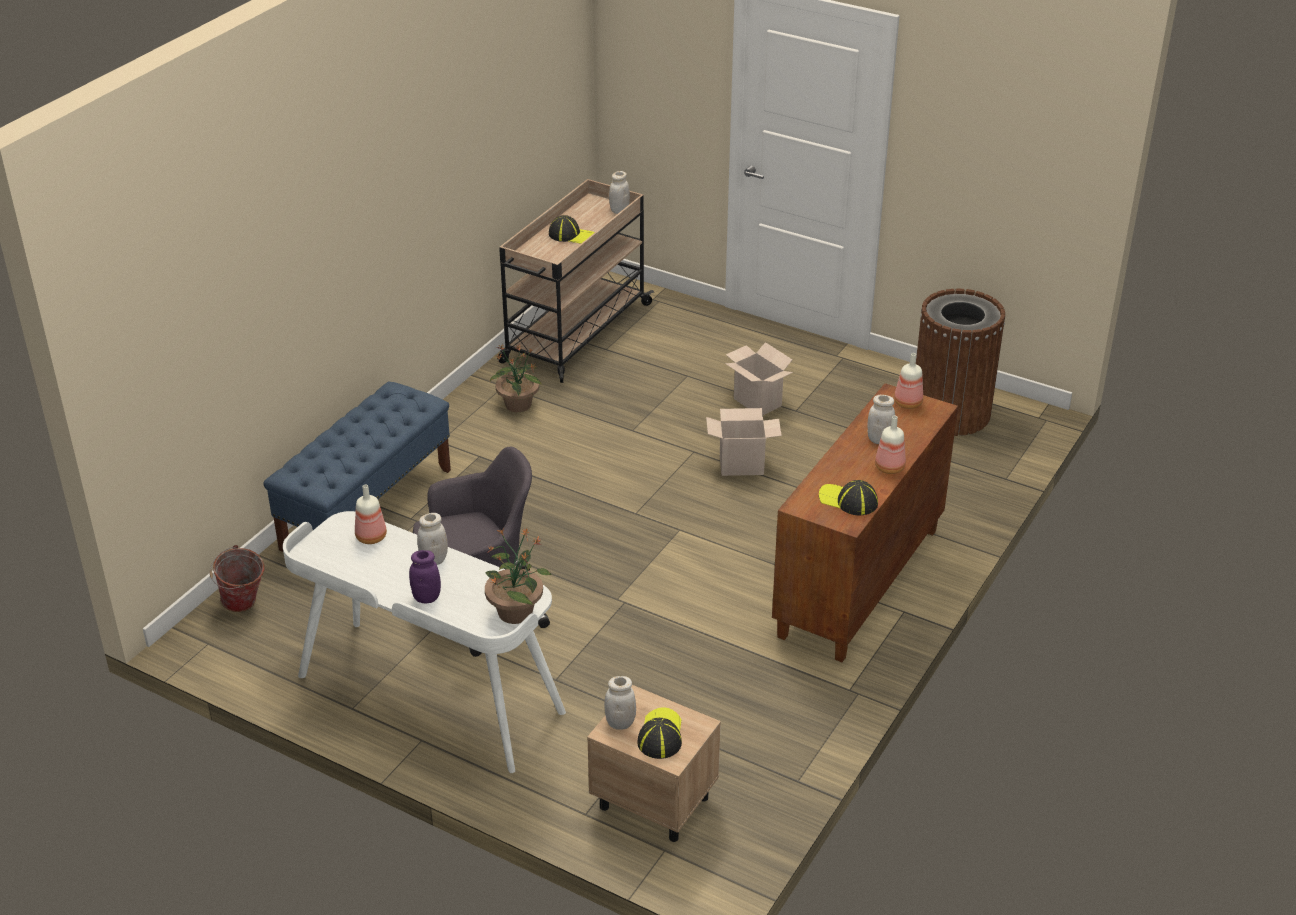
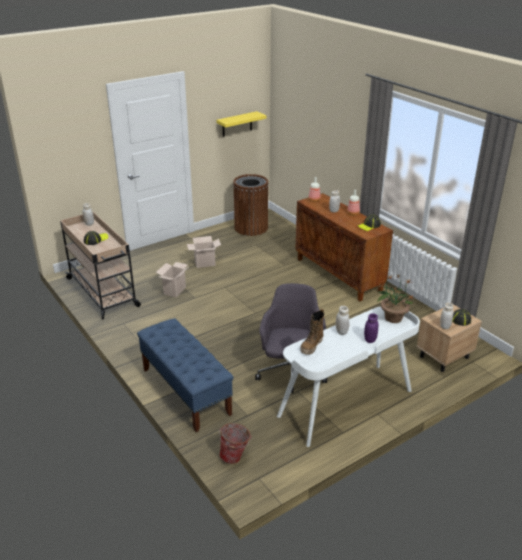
camera: 65 degrees left, 5 degrees down
bottle [355,485,387,544] -> boot [300,309,324,355]
potted plant [490,344,542,412] -> none
cardboard box [706,408,782,476] -> cardboard box moved to [156,262,189,297]
none -> yellow shelf [216,111,267,137]

